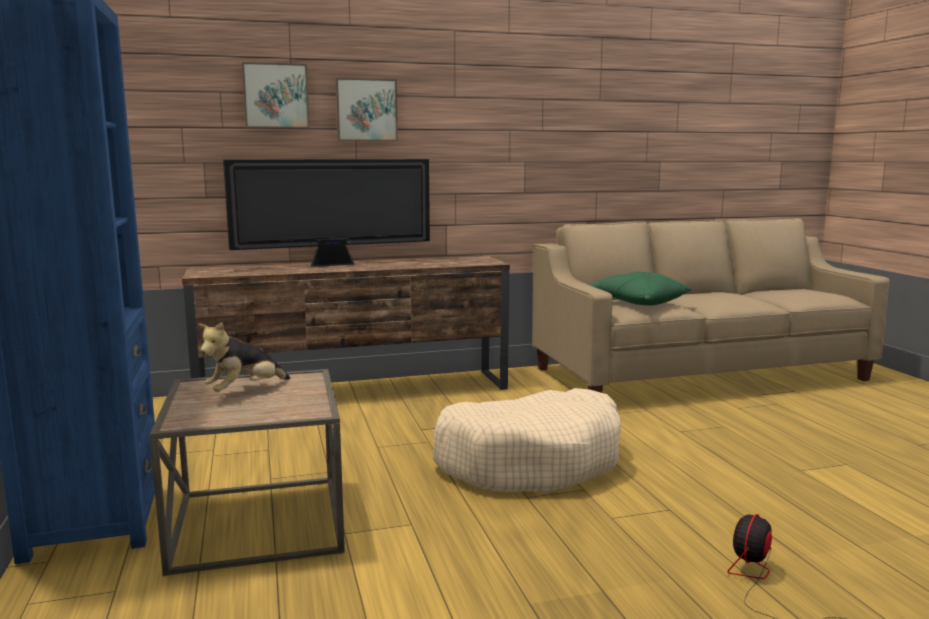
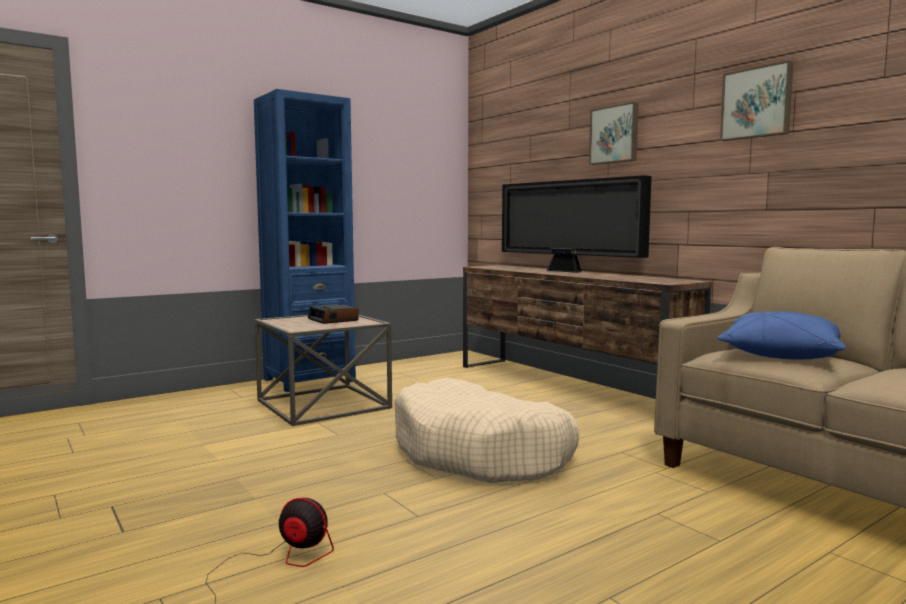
camera: 70 degrees right, 5 degrees down
plush toy [198,322,290,392] -> alarm clock [308,304,359,324]
picture [242,62,309,128] -> picture moved to [720,60,794,141]
green pillow [590,272,692,306] -> blue pillow [717,311,846,360]

